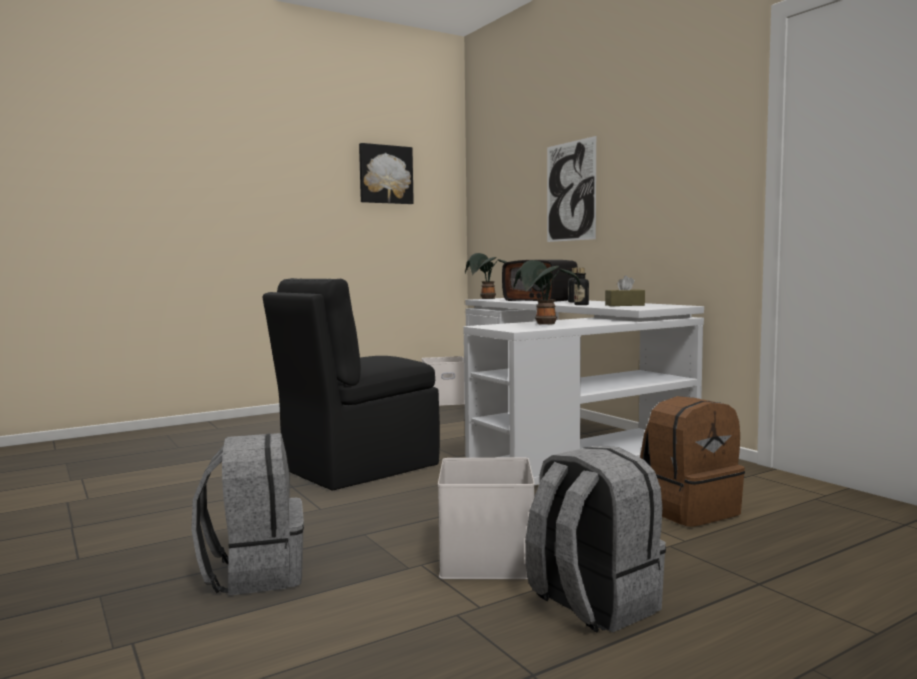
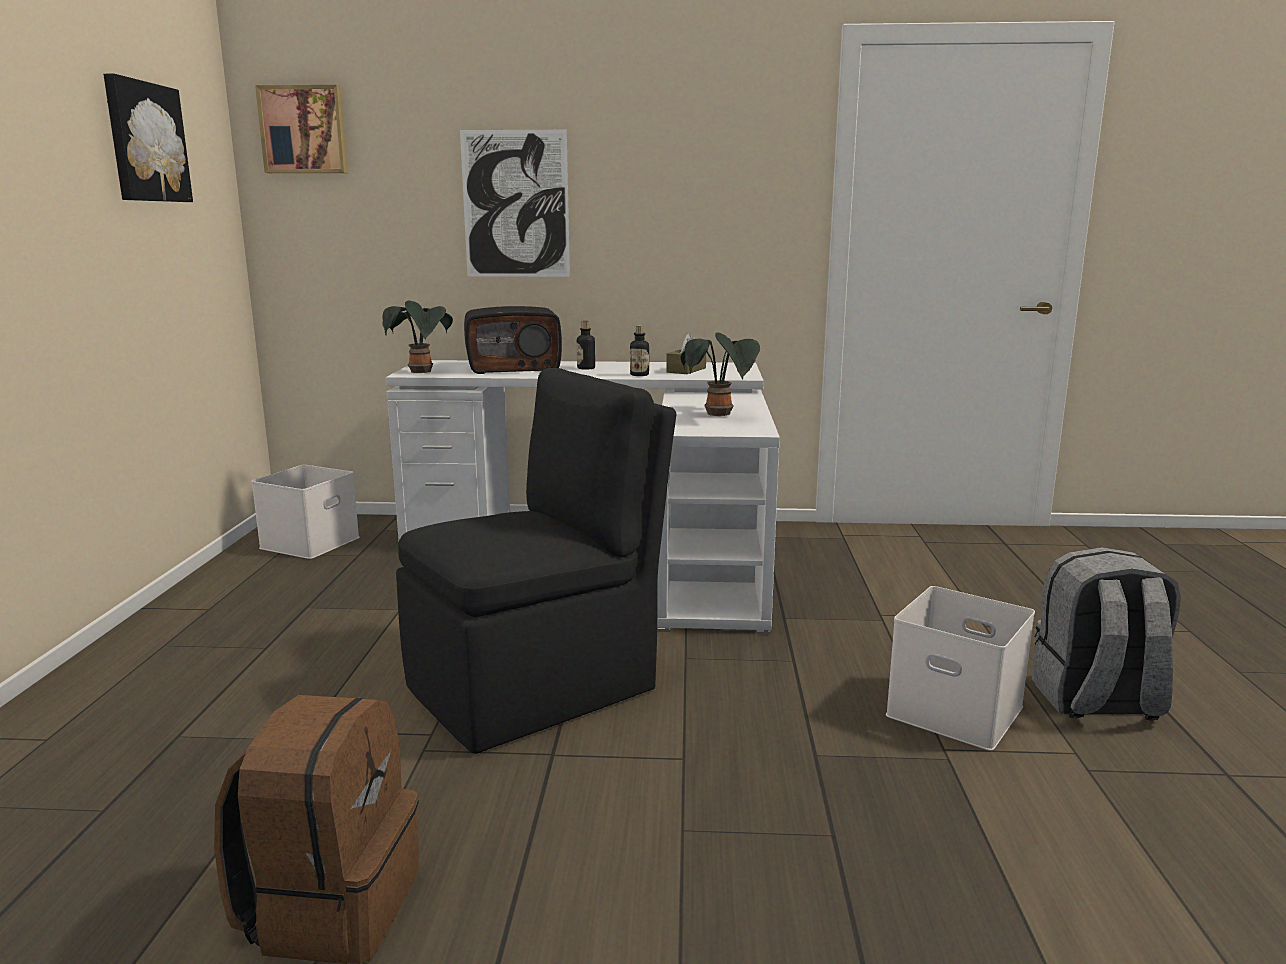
camera: 55 degrees left, 10 degrees up
grey backpack [191,433,304,596] -> none
black chair [262,278,440,491] -> black chair turned 120 degrees counterclockwise [396,368,676,754]
brown backpack [640,396,745,527] -> brown backpack moved to [214,695,419,964]
none -> picture [255,85,348,173]

